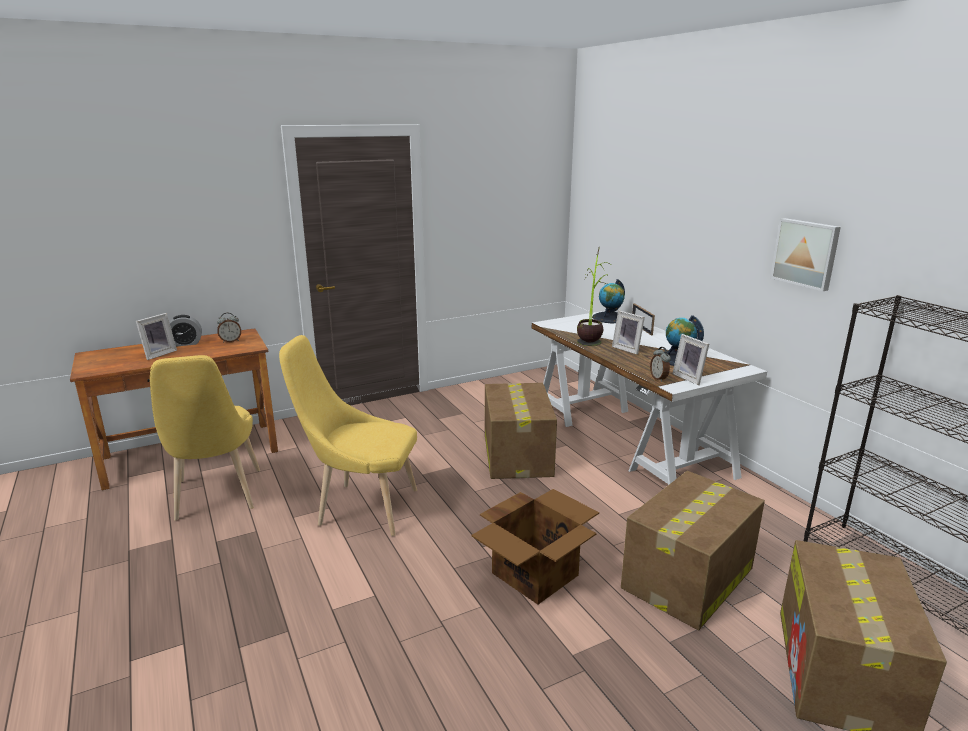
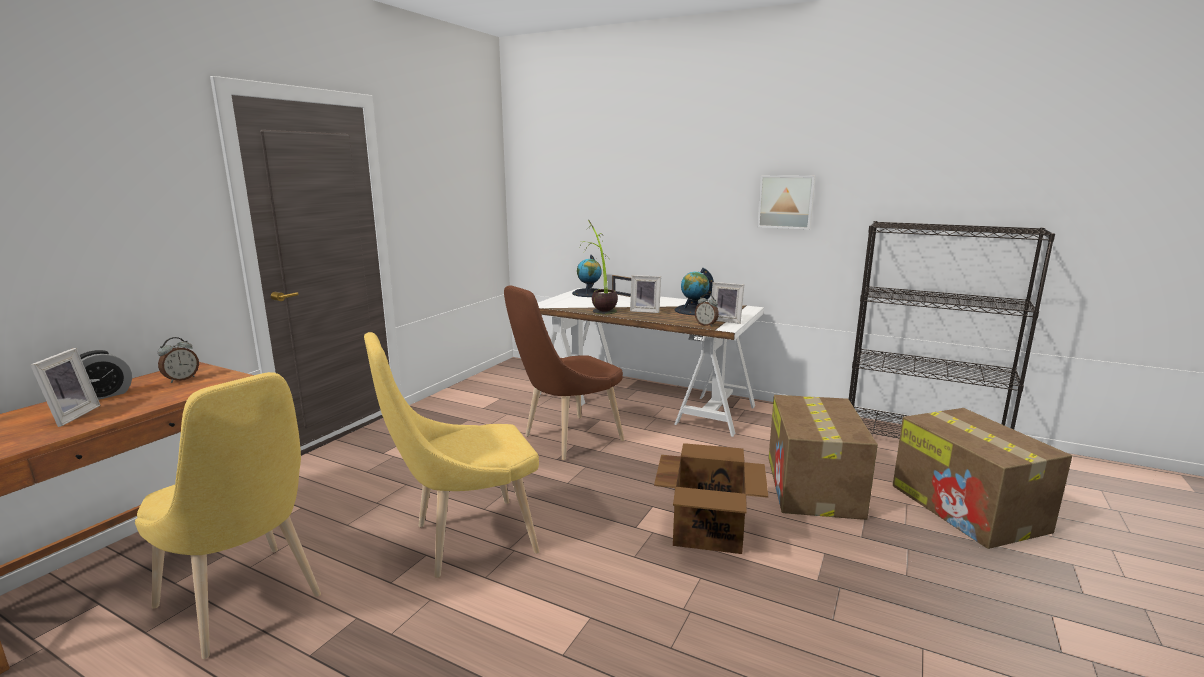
camera: 35 degrees left, 5 degrees down
cardboard box [485,383,557,479] -> brown chair [504,285,625,460]

